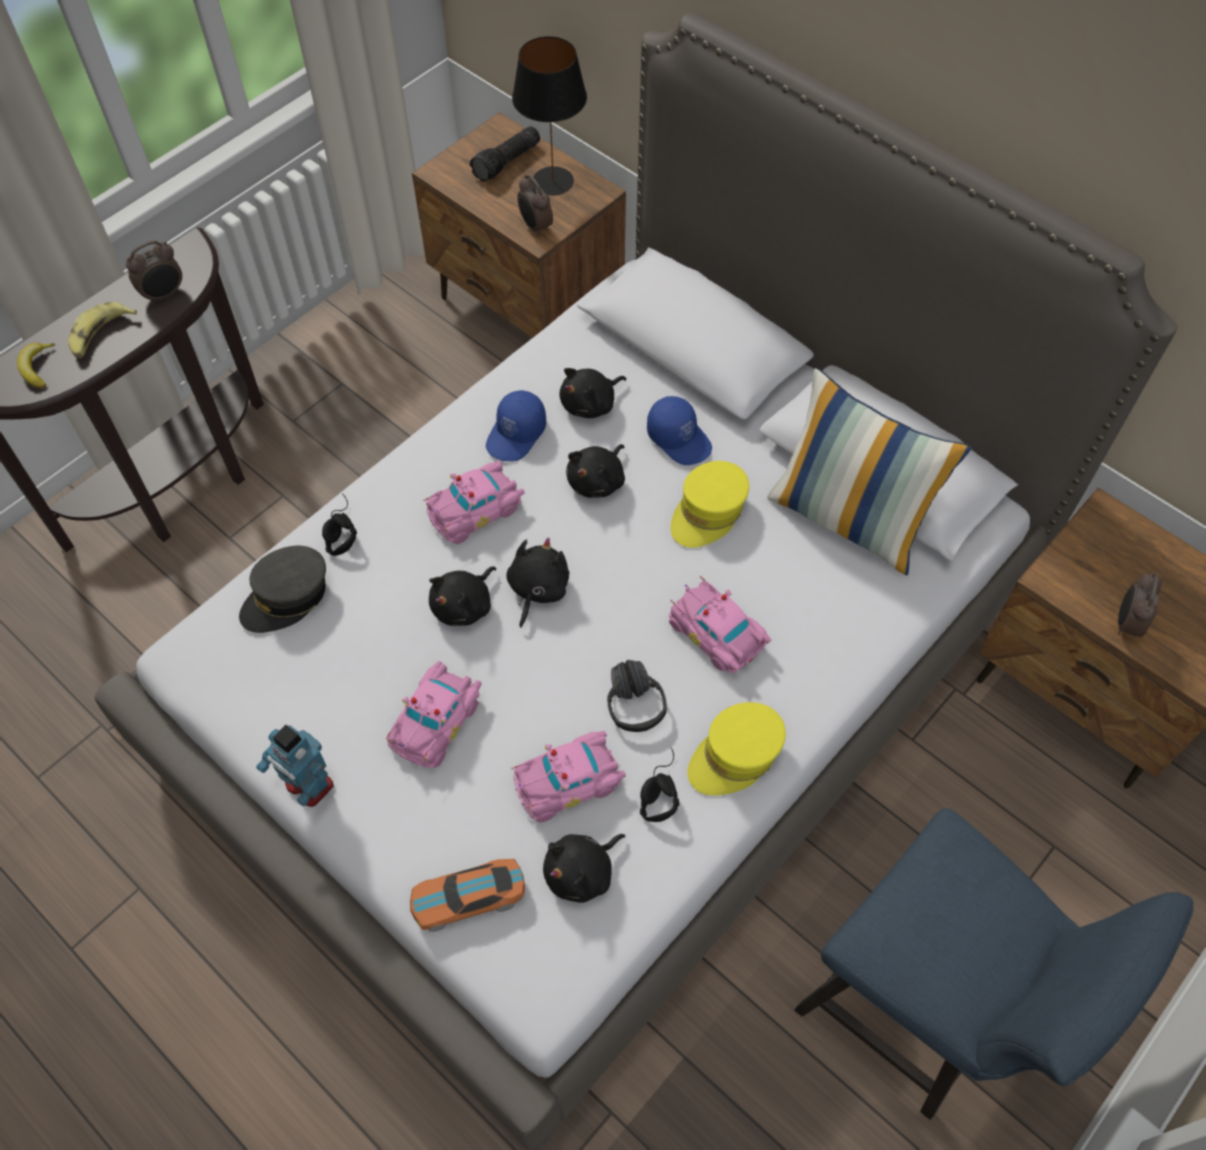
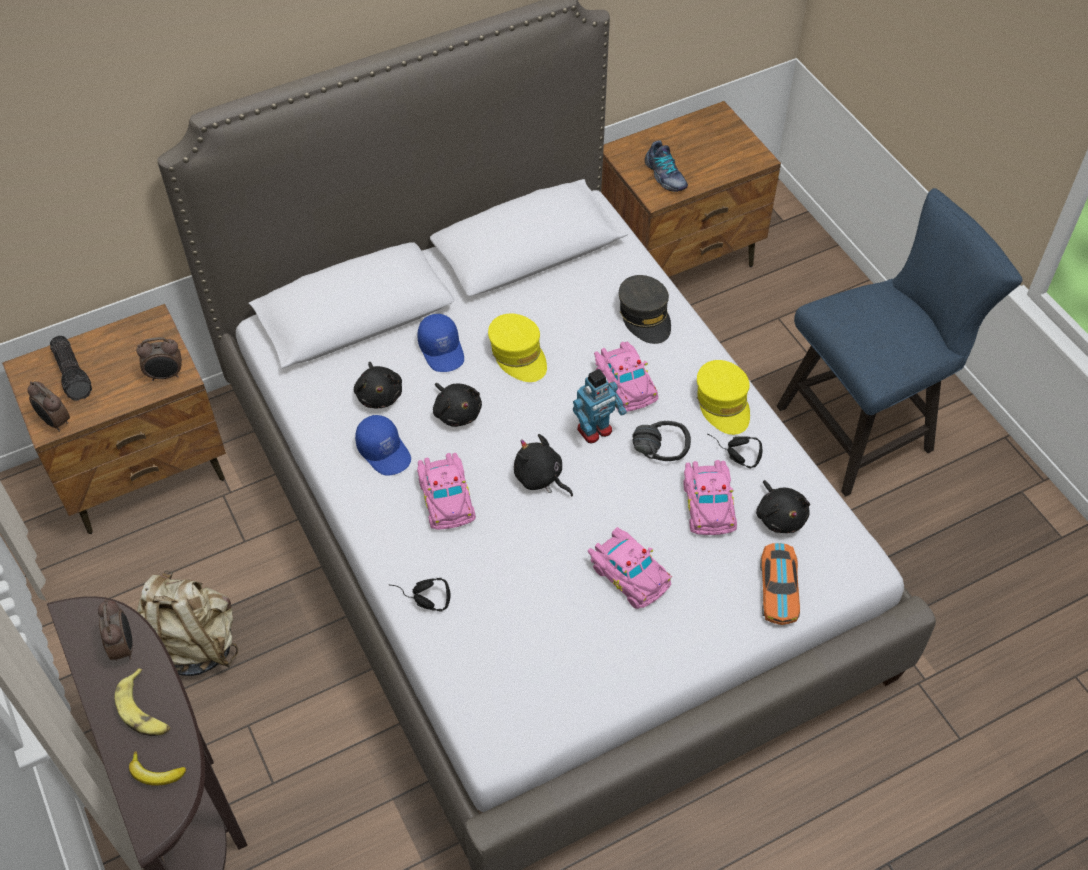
camera: 70 degrees left, 5 degrees down
grey cap [239,546,326,633] -> grey cap moved to [619,275,671,344]
toy robot [257,725,334,807] -> toy robot moved to [573,369,627,443]
black plush toy [429,566,496,626] -> none
black table lamp [512,36,587,195] -> none
blue cap [647,396,712,465] -> blue cap turned 90 degrees clockwise [417,314,464,372]
pink toy car [669,576,771,673] -> pink toy car turned 90 degrees counterclockwise [594,342,658,412]
pillow [767,368,972,575] -> none
alarm clock [1118,572,1162,638] -> alarm clock moved to [27,381,70,432]
none -> beige backpack [137,570,238,676]
none -> shoe [645,140,688,192]

